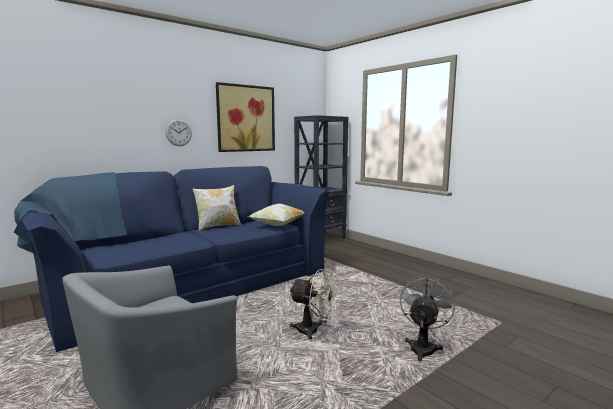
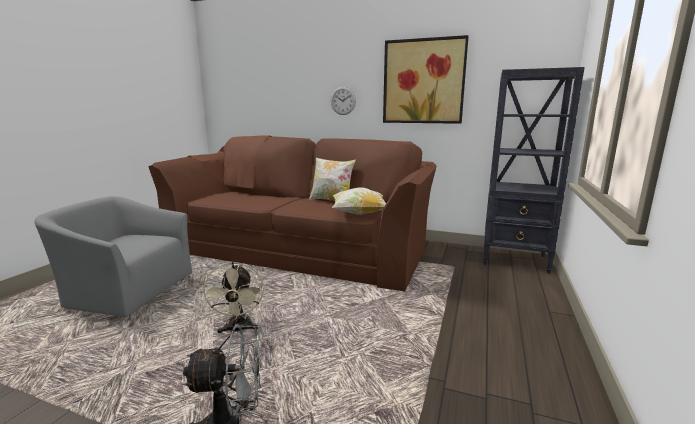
camera: 60 degrees right, 5 degrees up
blue sofa [13,166,329,352] -> brown sofa [148,135,436,291]

